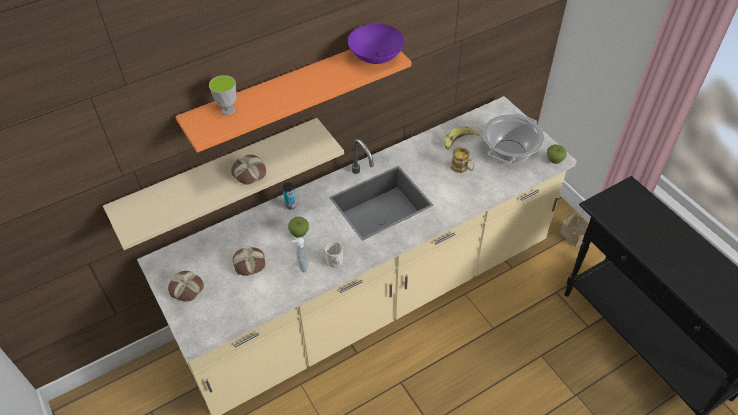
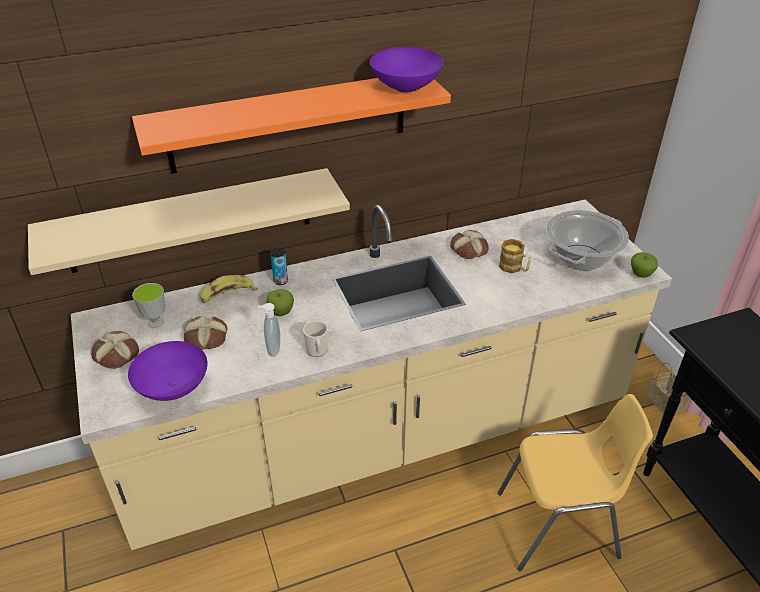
camera: 10 degrees right, 10 degrees down
cup [209,75,236,115] -> cup moved to [132,283,165,328]
bread [231,155,266,185] -> bread moved to [450,230,489,259]
banana [444,127,479,150] -> banana moved to [200,275,258,303]
none -> purple bowl [128,341,207,401]
none -> yellow chair [498,394,653,571]

